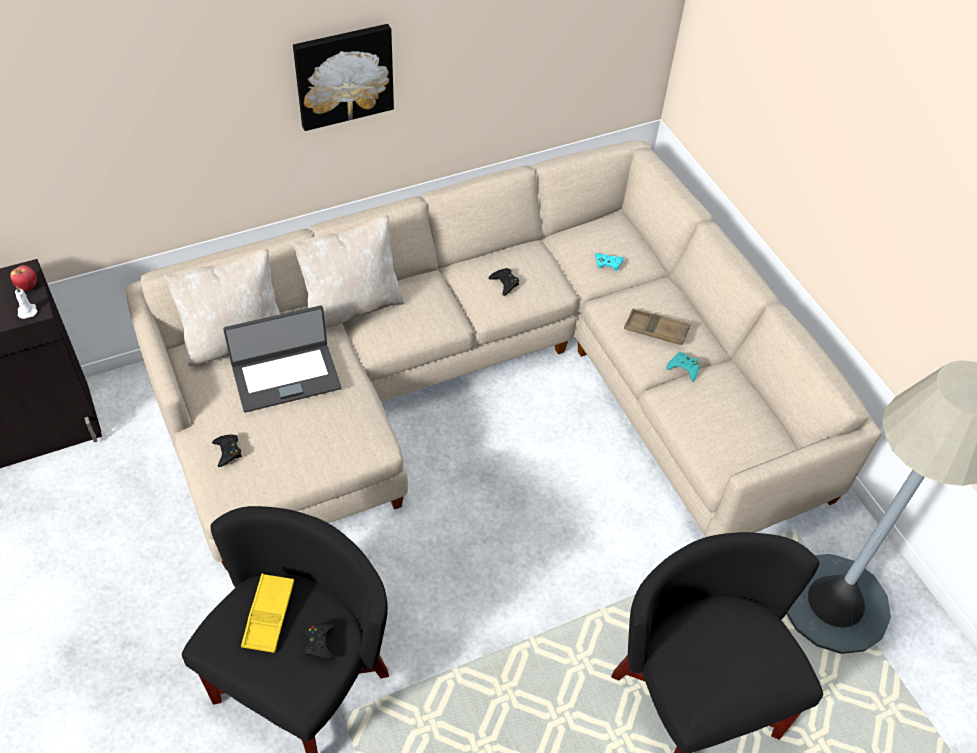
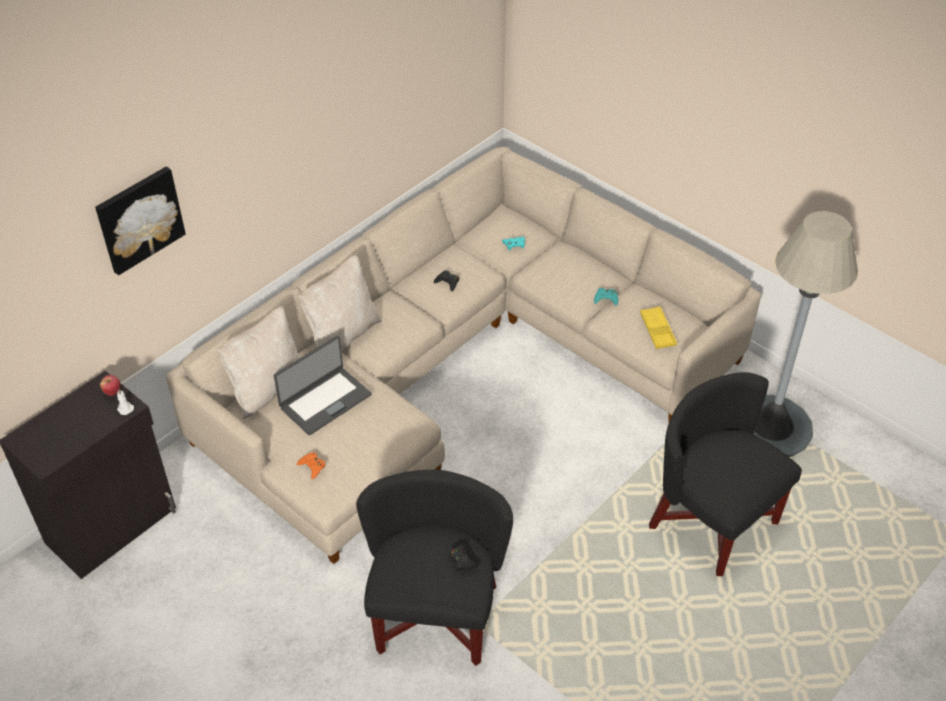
camera: 20 degrees left, 5 degrees down
black game controller [212,435,242,467] -> orange game controller [297,452,325,479]
yellow tray [241,574,294,653] -> yellow tray moved to [640,306,677,349]
picture [293,24,394,131] -> picture moved to [95,166,186,275]
brown tray [624,308,690,345] -> none

